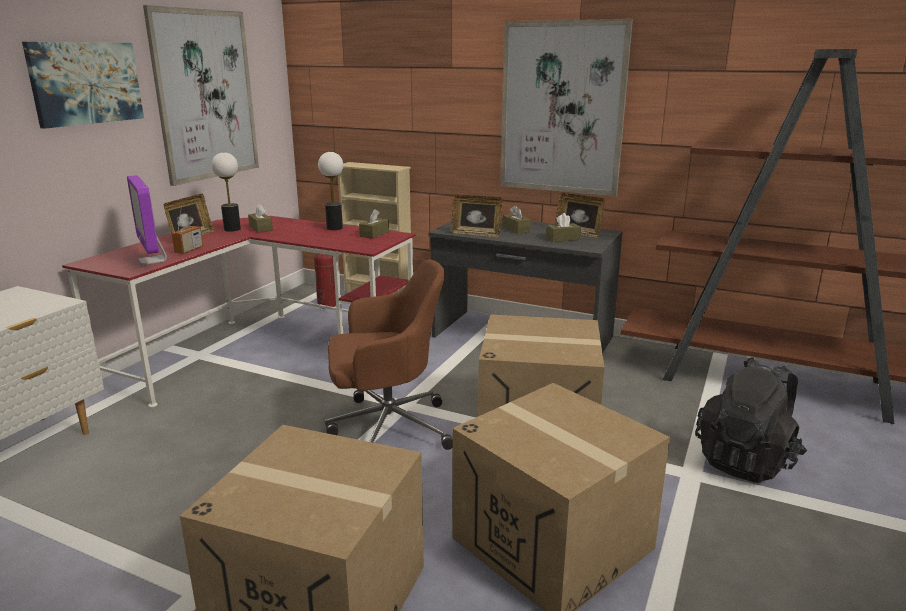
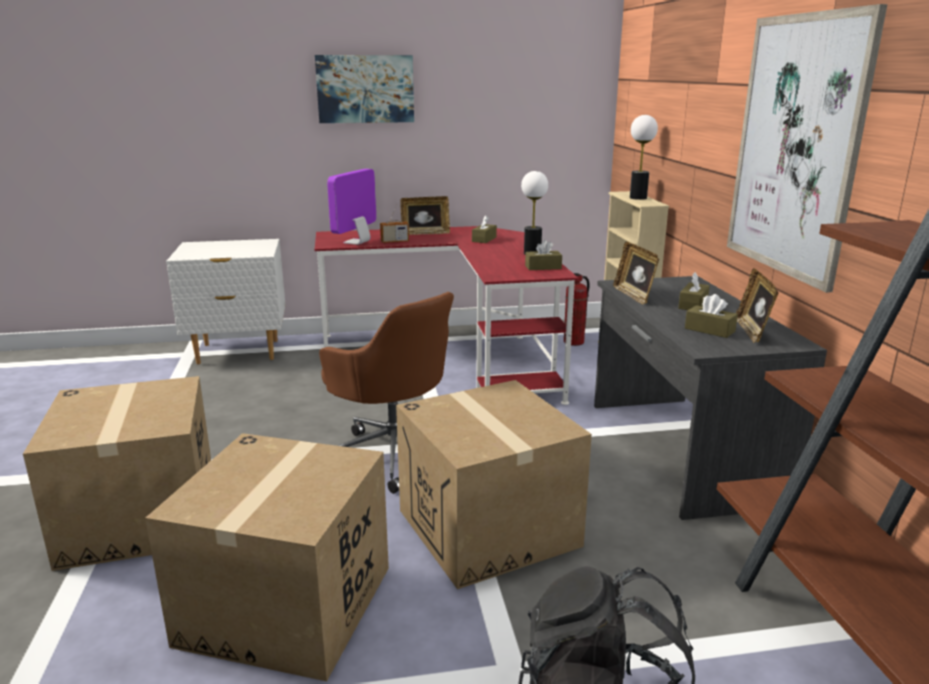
camera: 55 degrees right, 0 degrees up
picture [143,5,259,186] -> none
table lamp [212,152,241,231] -> table lamp moved to [630,115,658,200]

